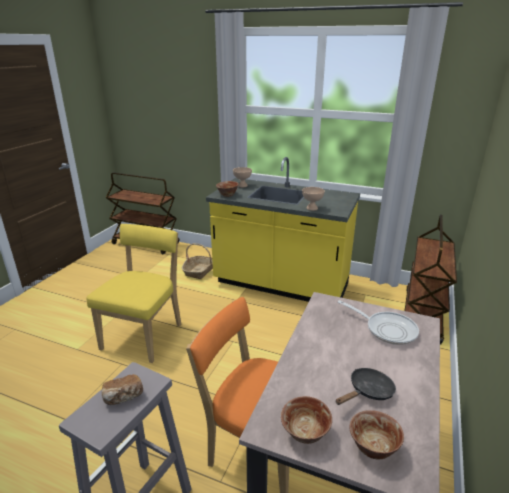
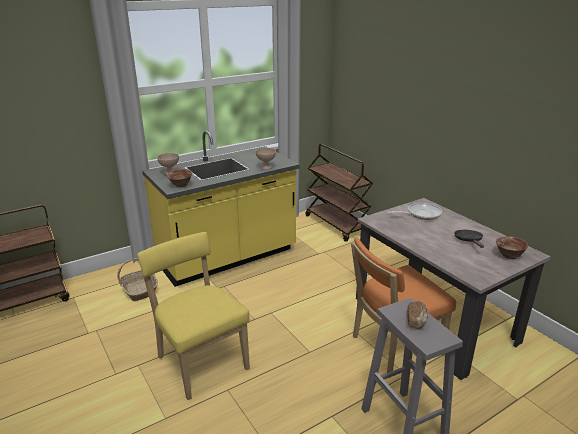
camera: 55 degrees left, 0 degrees up
bowl [281,396,332,444] -> none

